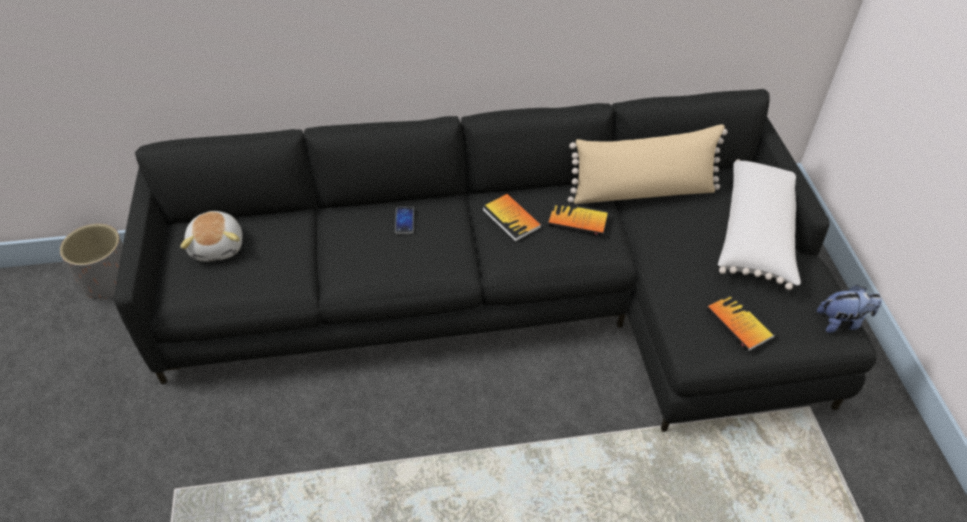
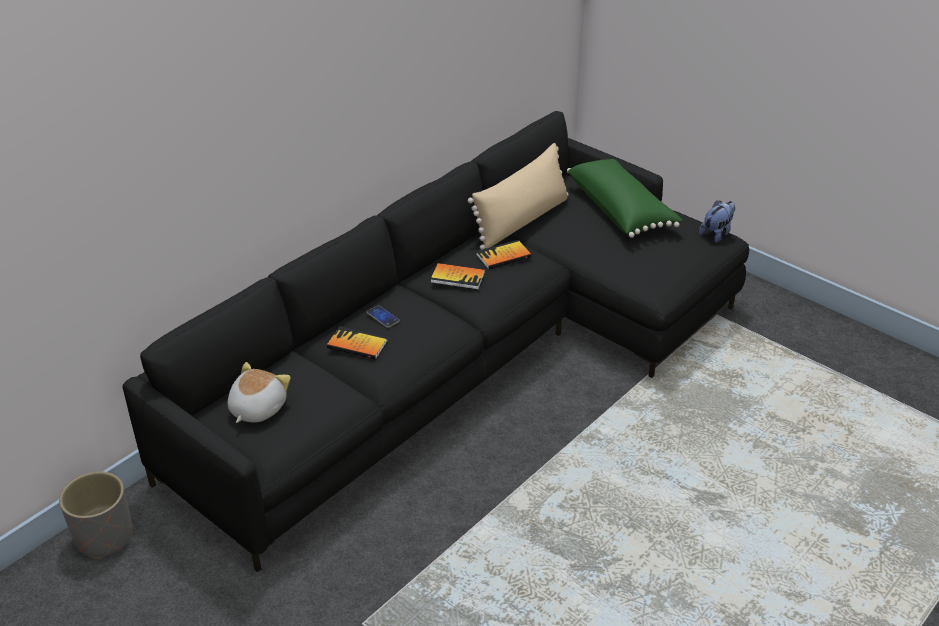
camera: 40 degrees left, 10 degrees down
plush toy [180,211,242,262] -> plush toy turned 105 degrees counterclockwise [228,362,291,423]
book [706,293,776,352] -> book moved to [327,326,388,359]
white pillow [718,159,801,290] -> green pillow [567,159,682,238]

